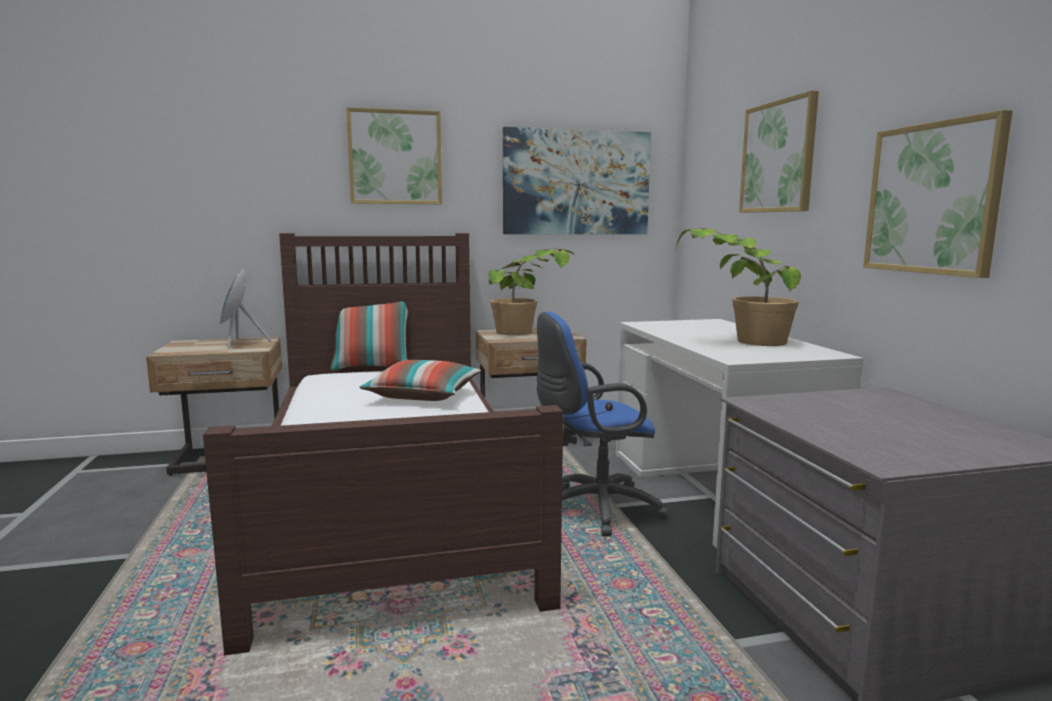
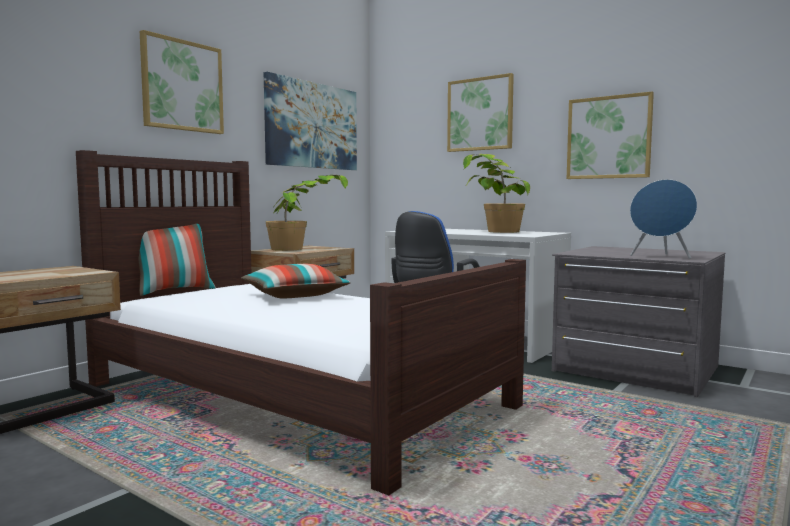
camera: 40 degrees left, 5 degrees down
blue speaker [220,268,272,349] -> blue speaker moved to [630,179,697,259]

